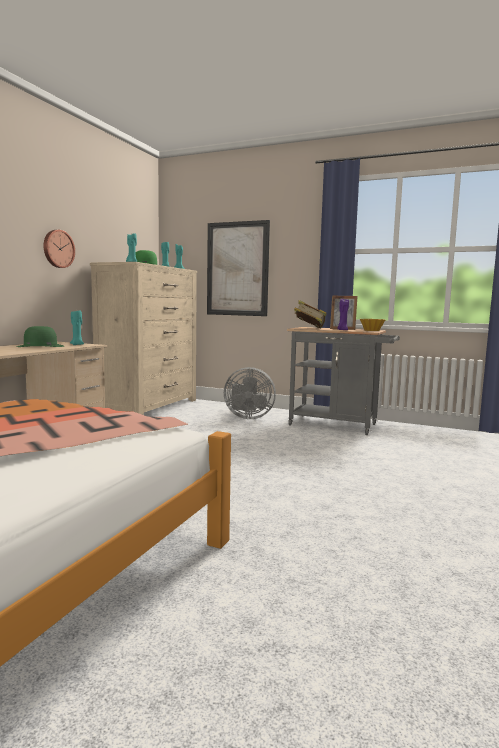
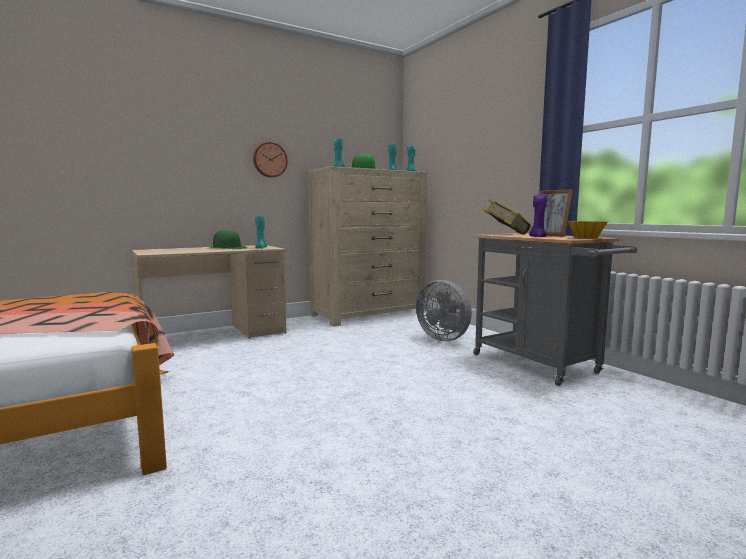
camera: 35 degrees right, 0 degrees up
picture [207,220,270,316] -> none

